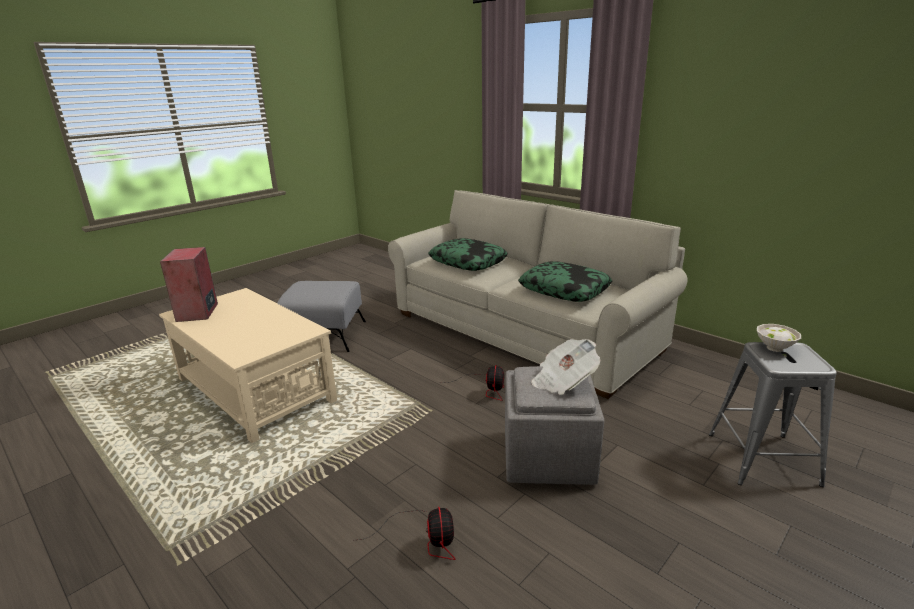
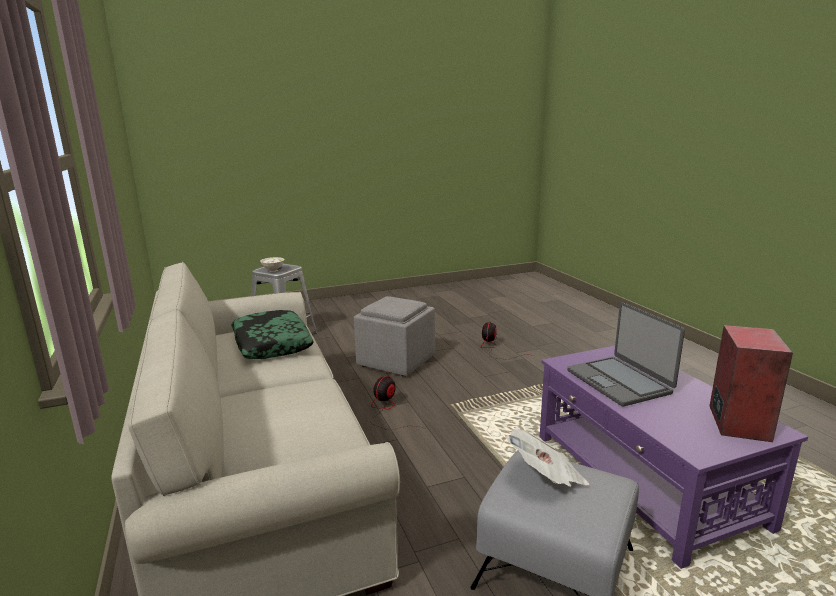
camera: 155 degrees left, 5 degrees down
beige coffee table [159,288,337,443] -> purple coffee table [540,346,808,569]
pillow [428,238,508,271] -> none
newspaper [531,339,600,395] -> newspaper moved to [505,429,589,487]
none -> laptop [567,302,685,407]

